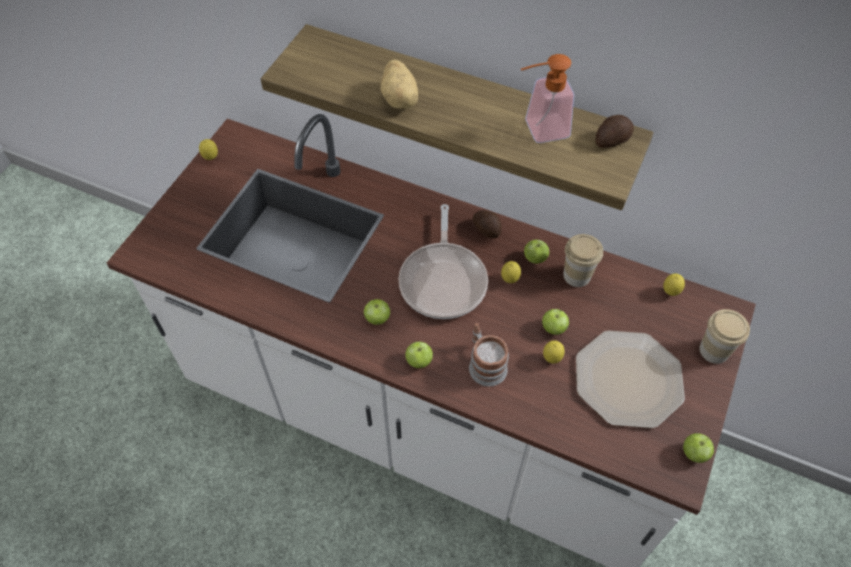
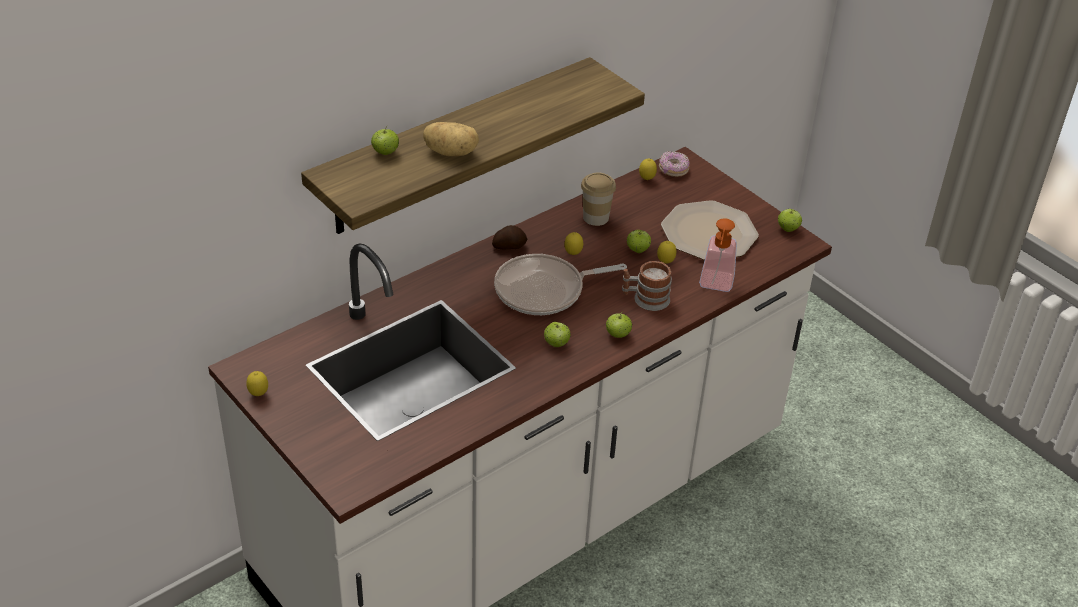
camera: 65 degrees left, 15 degrees down
frying pan [399,204,488,319] -> frying pan turned 135 degrees clockwise [494,254,627,315]
soap dispenser [521,54,574,143] -> soap dispenser moved to [699,218,737,292]
apple [524,240,550,264] -> apple moved to [371,125,399,155]
potato [595,115,634,148] -> none
cup [699,309,750,364] -> none
none -> donut [659,151,690,177]

